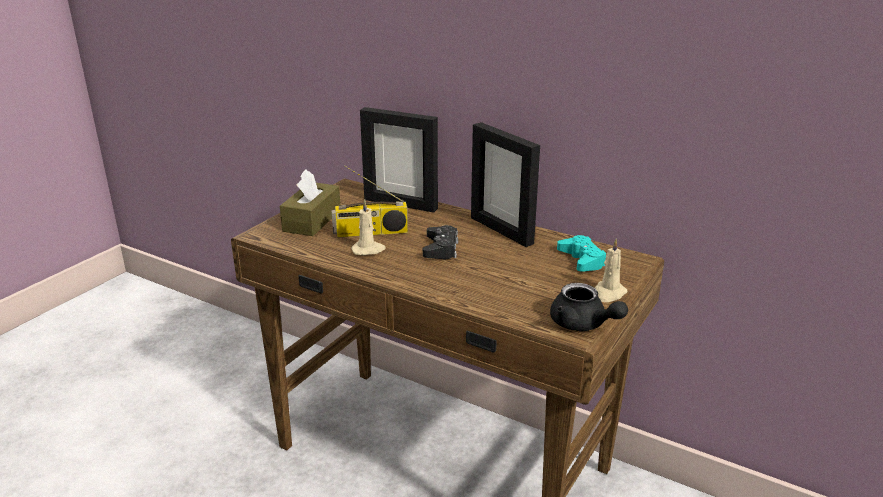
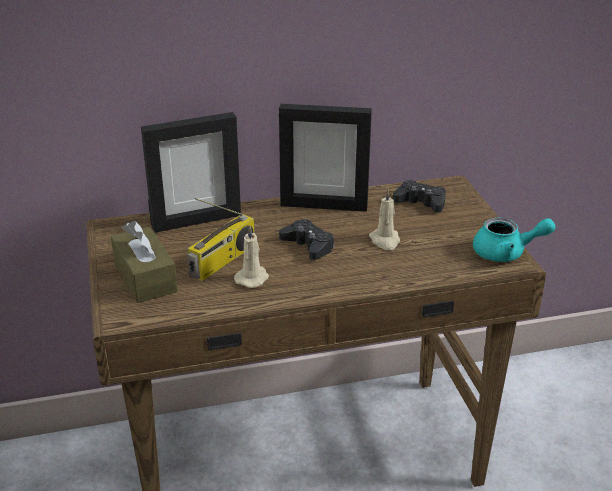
camera: 45 degrees left, 5 degrees up
black teapot [550,283,628,331] -> turquoise teapot [473,217,556,262]
turquoise game controller [557,235,606,272] -> black game controller [393,180,446,212]
beige candle [595,239,627,302] -> beige candle moved to [369,189,400,250]

